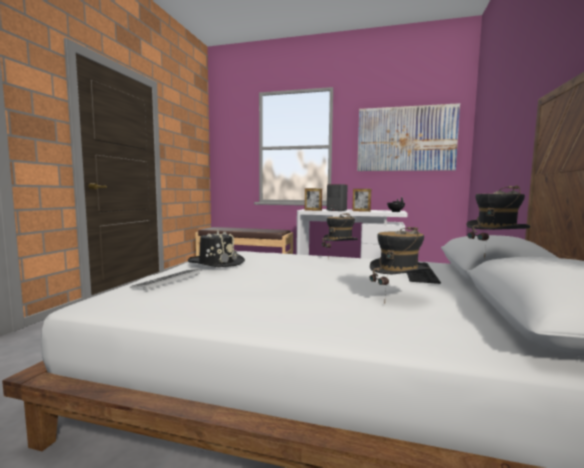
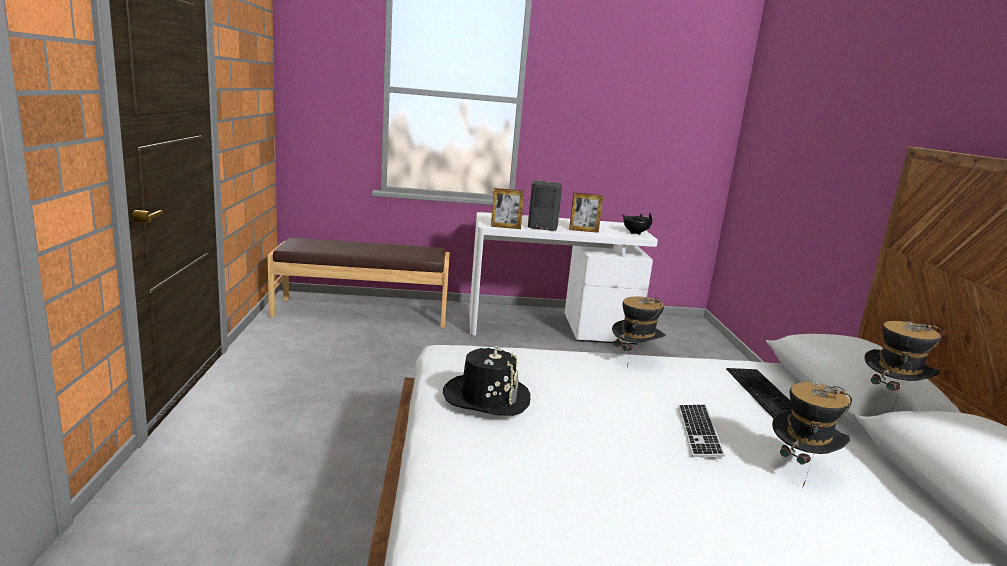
camera: 20 degrees left, 10 degrees up
keyboard [130,269,201,290] -> keyboard moved to [678,405,725,459]
picture [357,103,460,171] -> none

